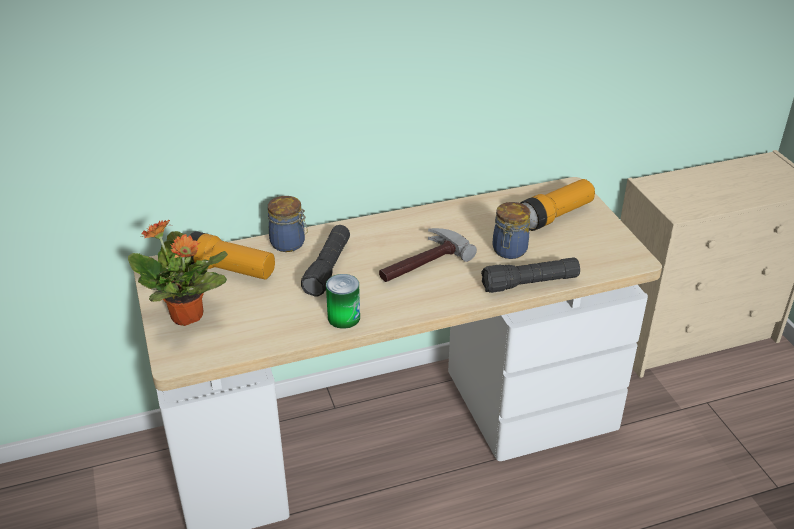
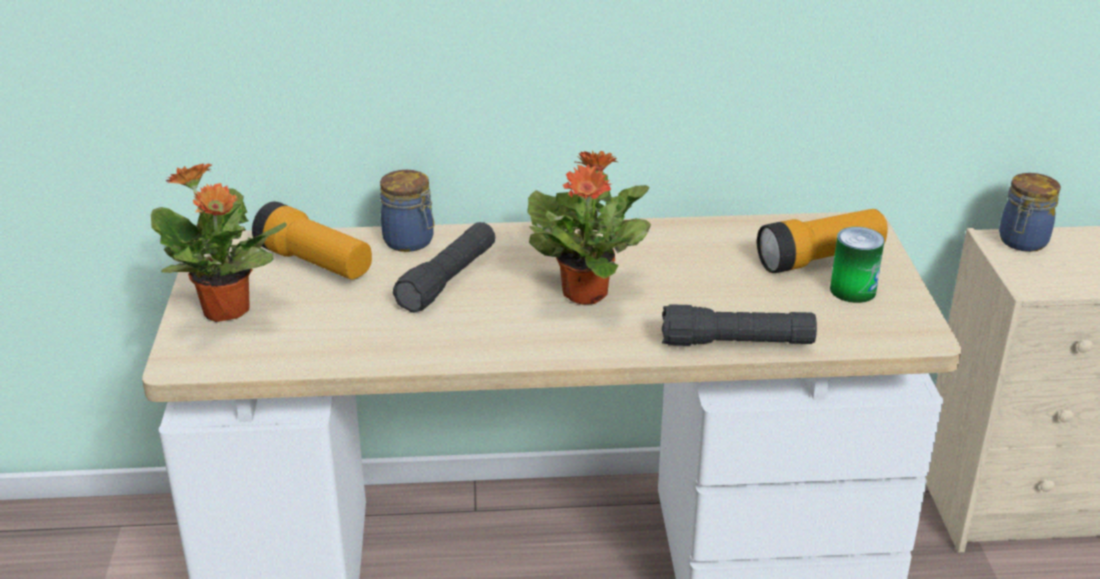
camera: 15 degrees right, 5 degrees down
can [326,274,360,329] -> can moved to [830,227,884,303]
hammer [379,228,477,282] -> potted plant [527,151,651,305]
jar [493,202,530,259] -> jar moved to [999,173,1061,252]

